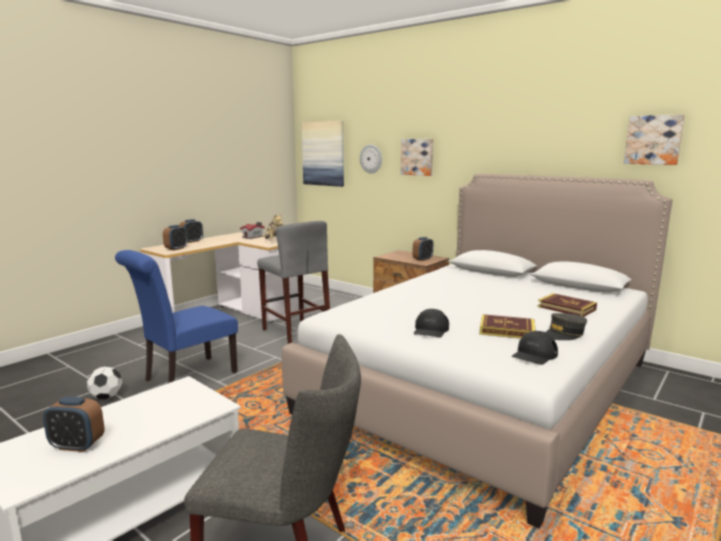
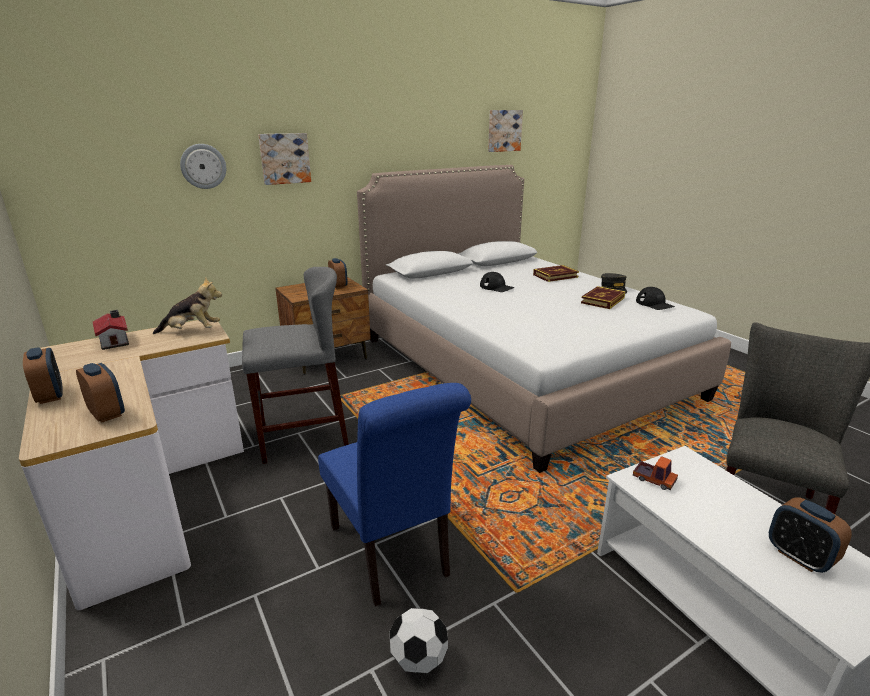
camera: 70 degrees left, 10 degrees up
alarm clock [43,397,104,452] -> alarm clock turned 120 degrees clockwise [769,497,852,573]
picture [302,121,344,187] -> none
black cap [414,309,449,337] -> black cap moved to [480,272,515,292]
none -> toy truck [633,456,678,490]

